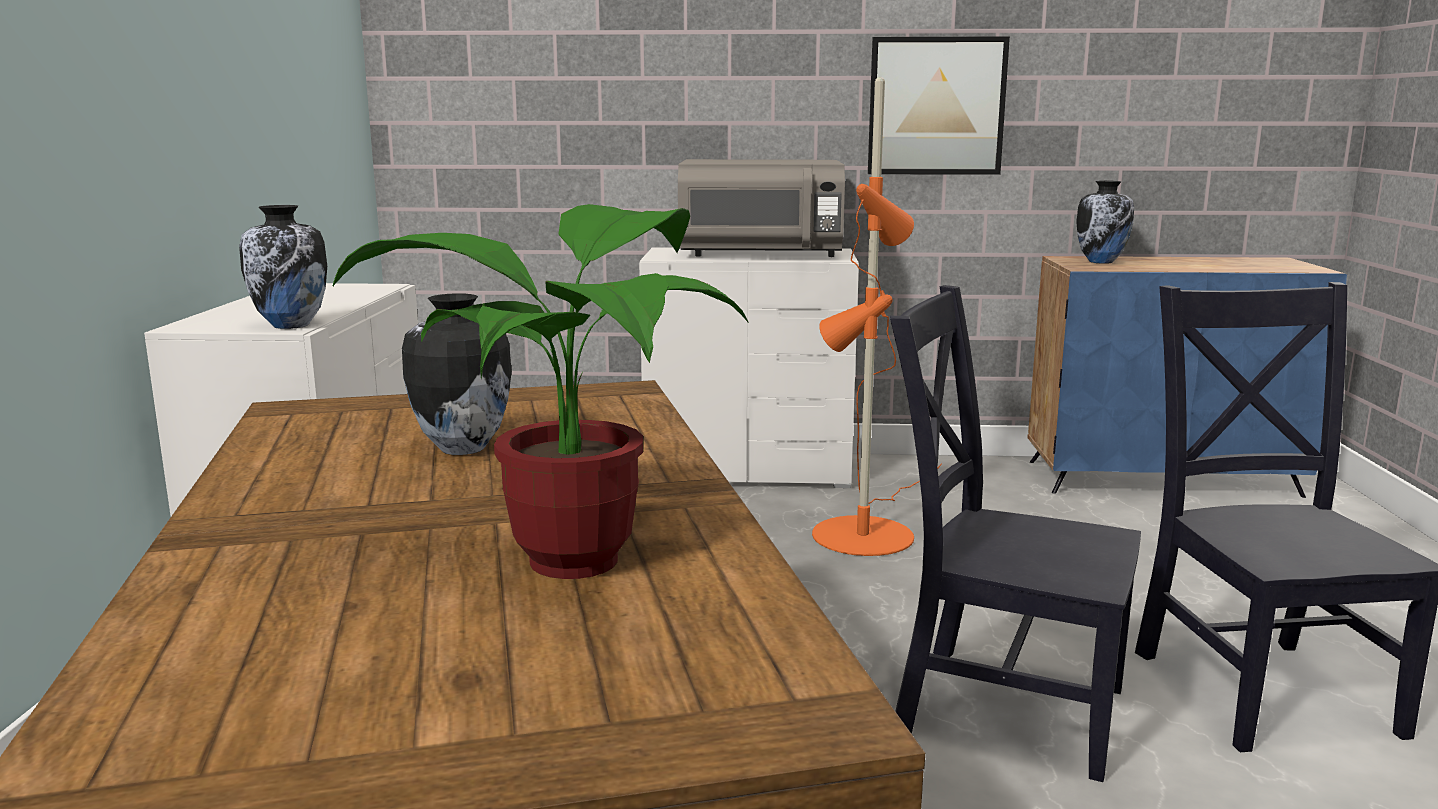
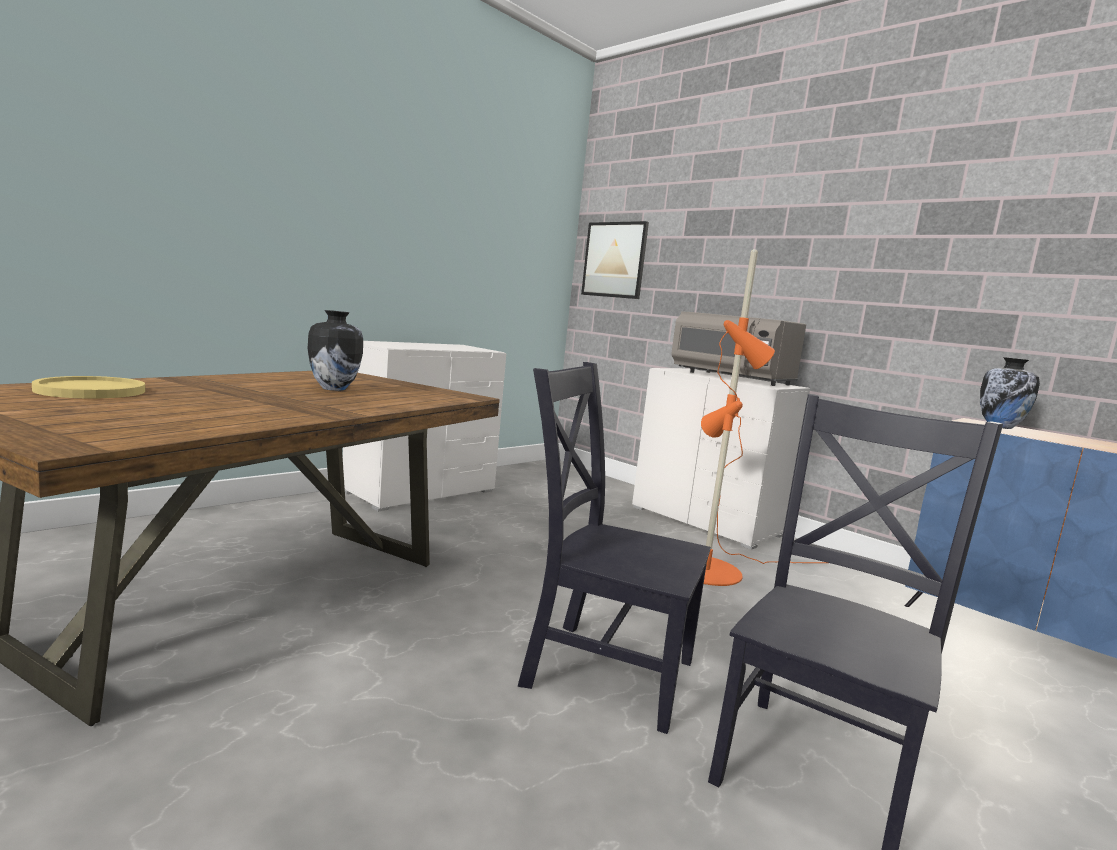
camera: 40 degrees right, 5 degrees down
vase [239,205,327,329] -> none
potted plant [333,204,748,579] -> none
picture [868,36,1010,175] -> picture moved to [581,221,649,299]
black chair [890,285,1141,782] -> black chair turned 45 degrees counterclockwise [518,362,711,734]
none -> yellow plate [32,376,145,398]

